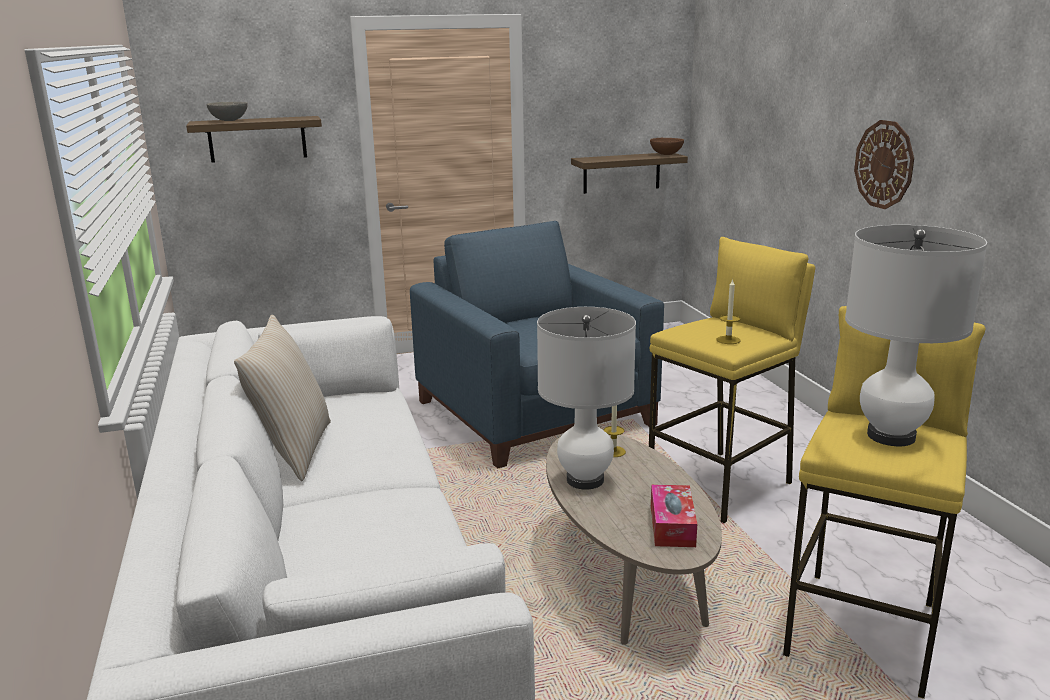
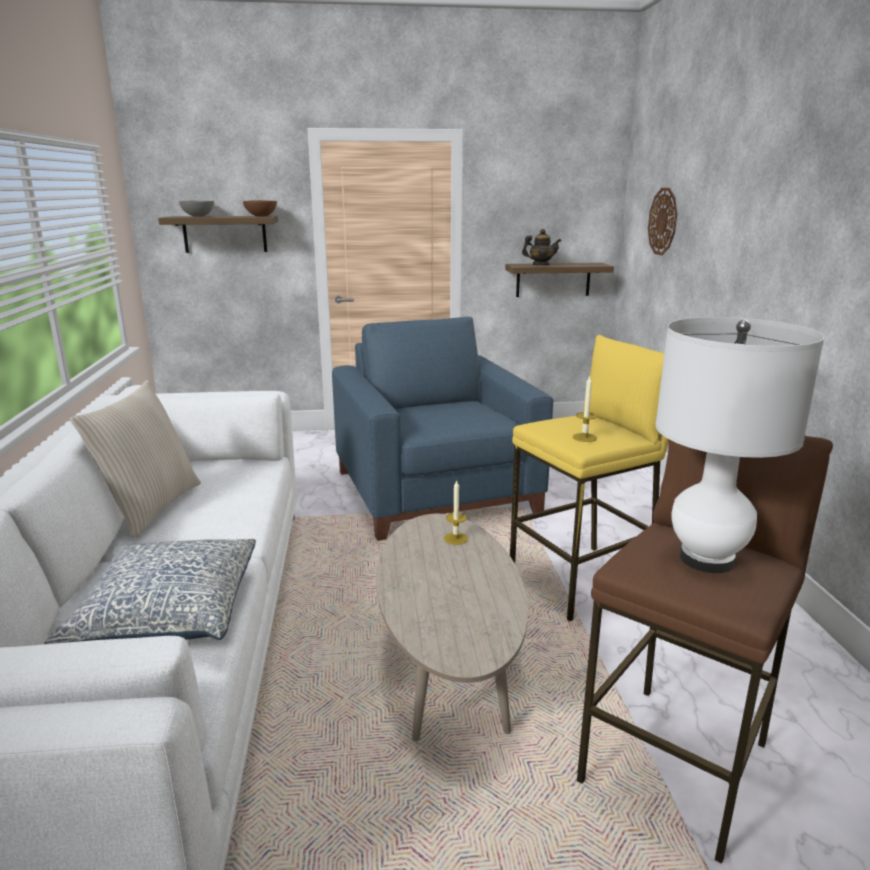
camera: 10 degrees right, 0 degrees up
white table lamp [537,307,636,490] -> none
brown bowl [650,138,684,155] -> brown bowl moved to [243,200,277,217]
tissue box [651,485,697,547] -> none
yellow stool [783,306,986,699] -> brown stool [577,436,833,864]
wall clock [854,120,914,209] -> wall clock moved to [648,188,677,255]
none -> pillow [44,539,256,644]
none -> teapot [522,229,561,265]

